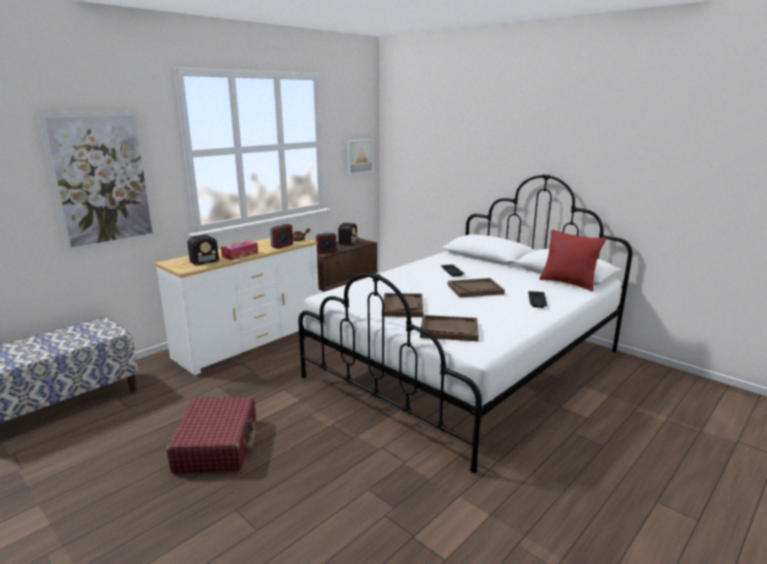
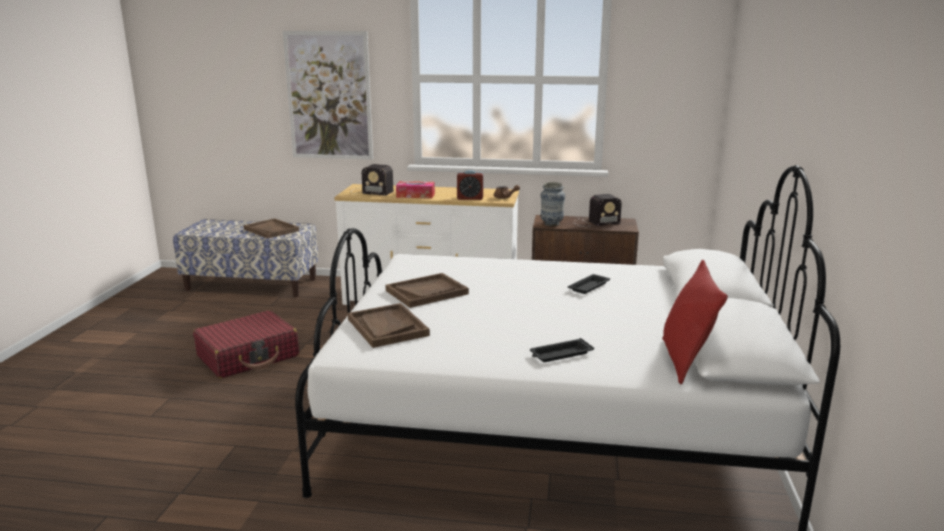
camera: 55 degrees right, 0 degrees up
alarm clock [316,232,337,254] -> vase [541,182,565,226]
picture [347,139,373,174] -> none
brown tray [448,278,505,298] -> brown tray moved to [244,218,299,238]

